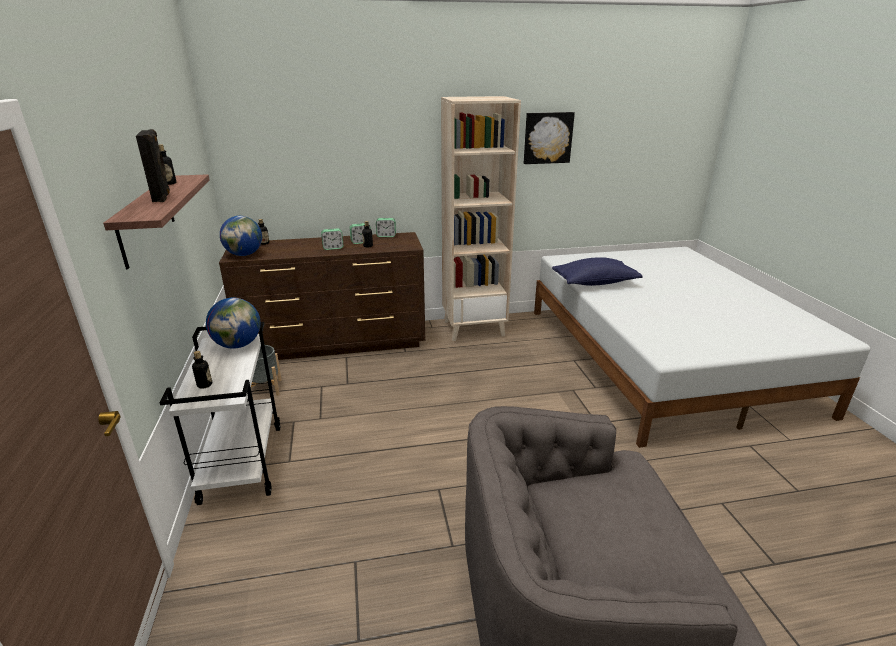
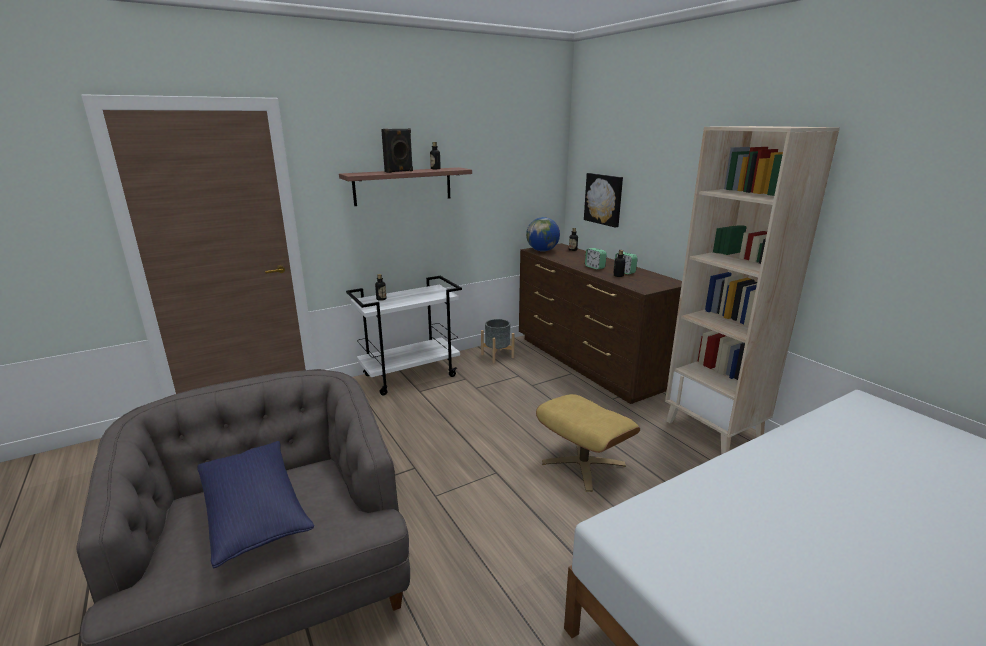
camera: 70 degrees right, 5 degrees down
globe [206,298,260,349] -> none
alarm clock [376,218,396,237] -> none
picture [524,112,575,164] -> picture moved to [584,173,623,228]
blue pillow [552,257,642,286] -> blue pillow moved to [197,441,314,569]
none -> beige ottoman [536,394,640,492]

